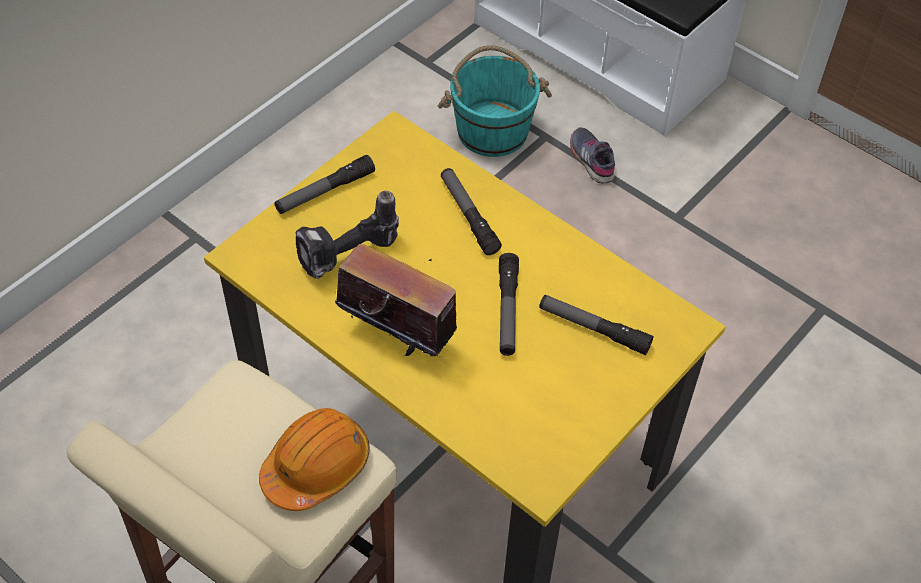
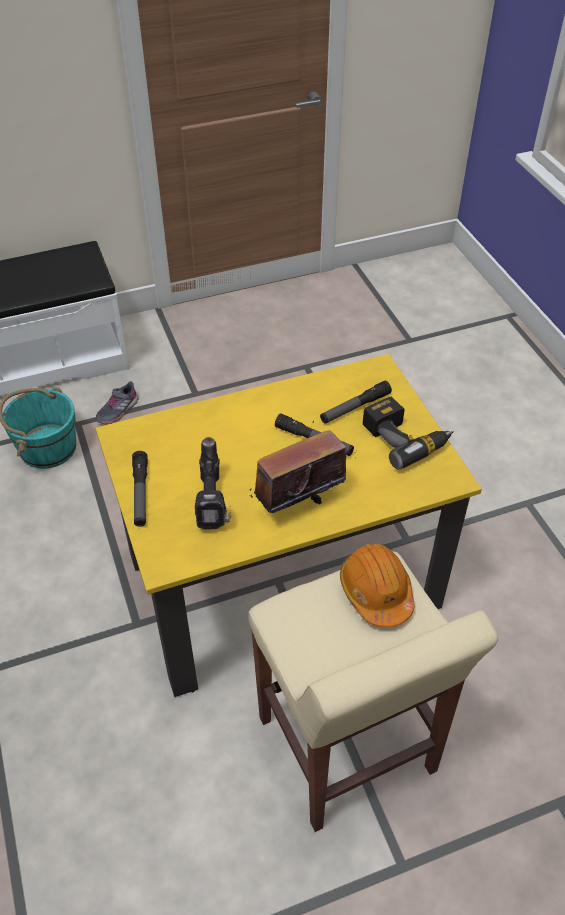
camera: 60 degrees left, 5 degrees down
flashlight [441,168,502,255] -> none
grey shoe [570,127,615,183] -> grey shoe turned 60 degrees counterclockwise [95,381,139,424]
none -> power drill [363,397,454,469]

